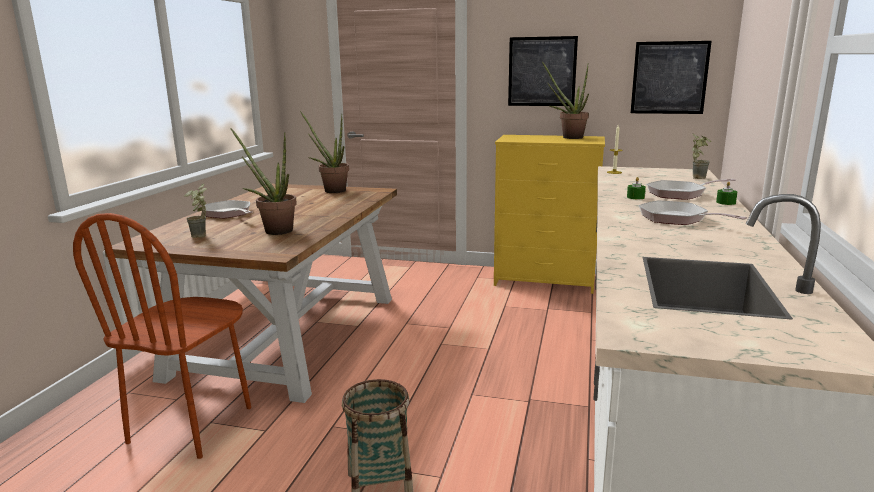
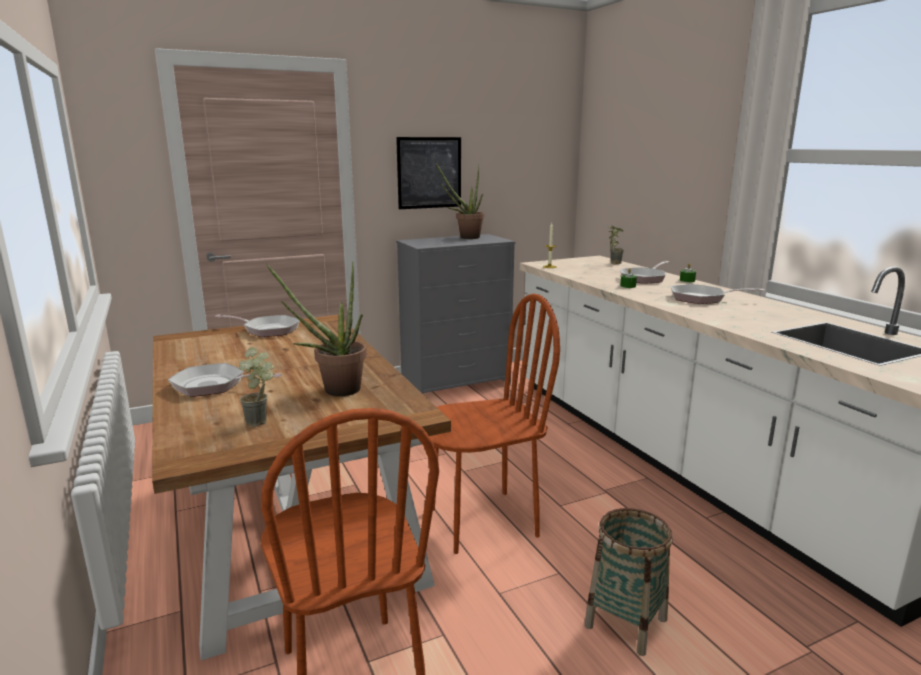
camera: 40 degrees left, 0 degrees up
potted plant [300,111,349,193] -> frying pan [215,315,300,337]
yellow dresser [494,135,605,294] -> grey dresser [396,234,516,395]
picture [631,41,712,114] -> none
none -> brown chair [429,294,560,554]

